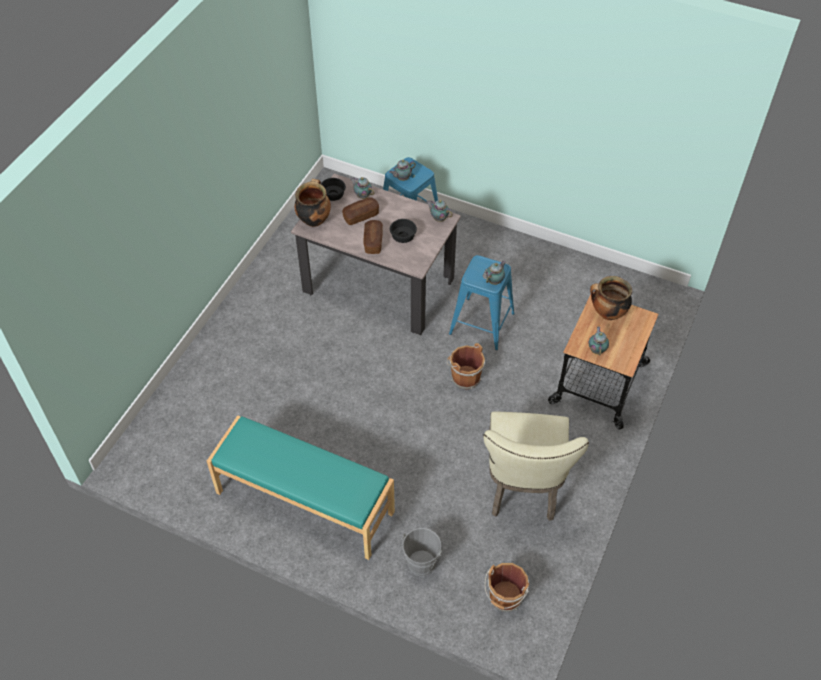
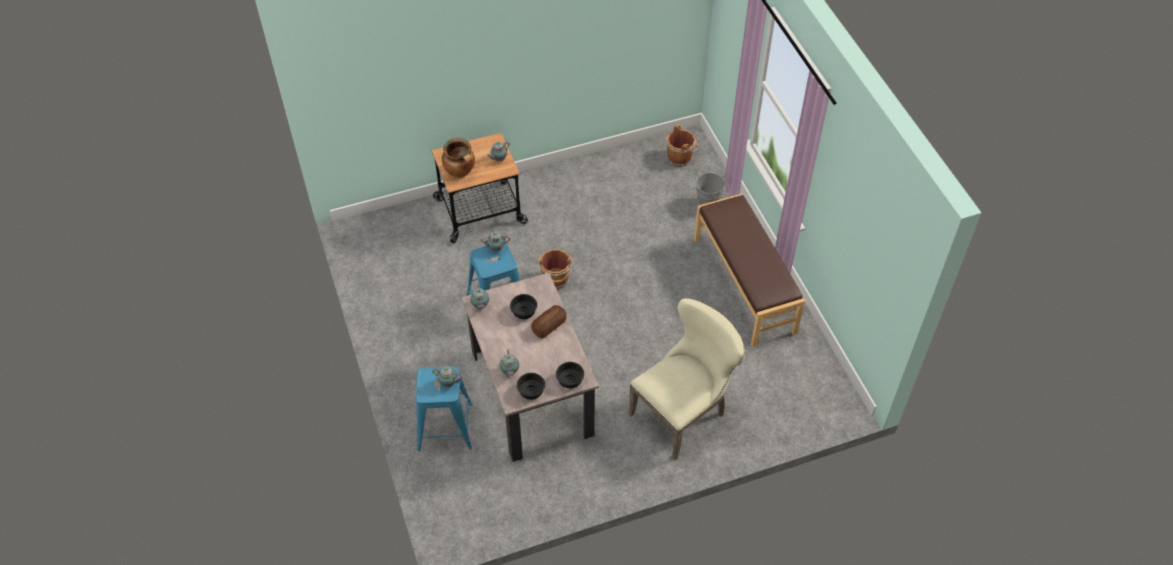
camera: 135 degrees left, 0 degrees up
turquoise bench [207,415,395,560] -> brown bench [694,194,805,348]
cooking pot [295,179,331,227] -> black bowl [556,362,584,389]
bread [342,197,379,225] -> none
beige chair [483,412,589,521] -> beige chair moved to [628,298,745,460]

